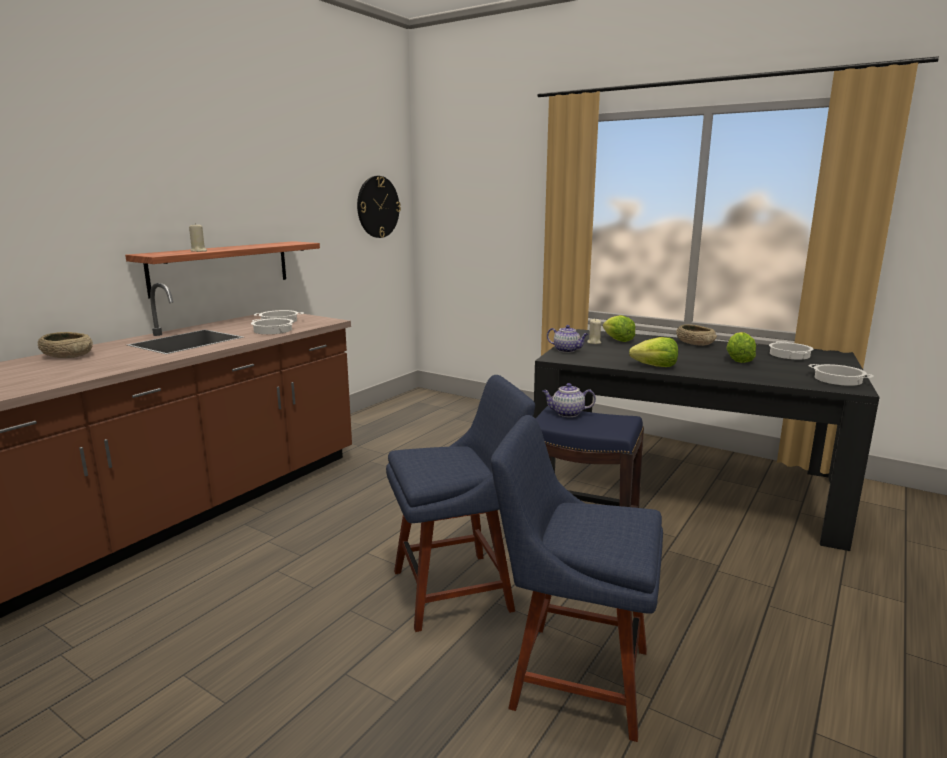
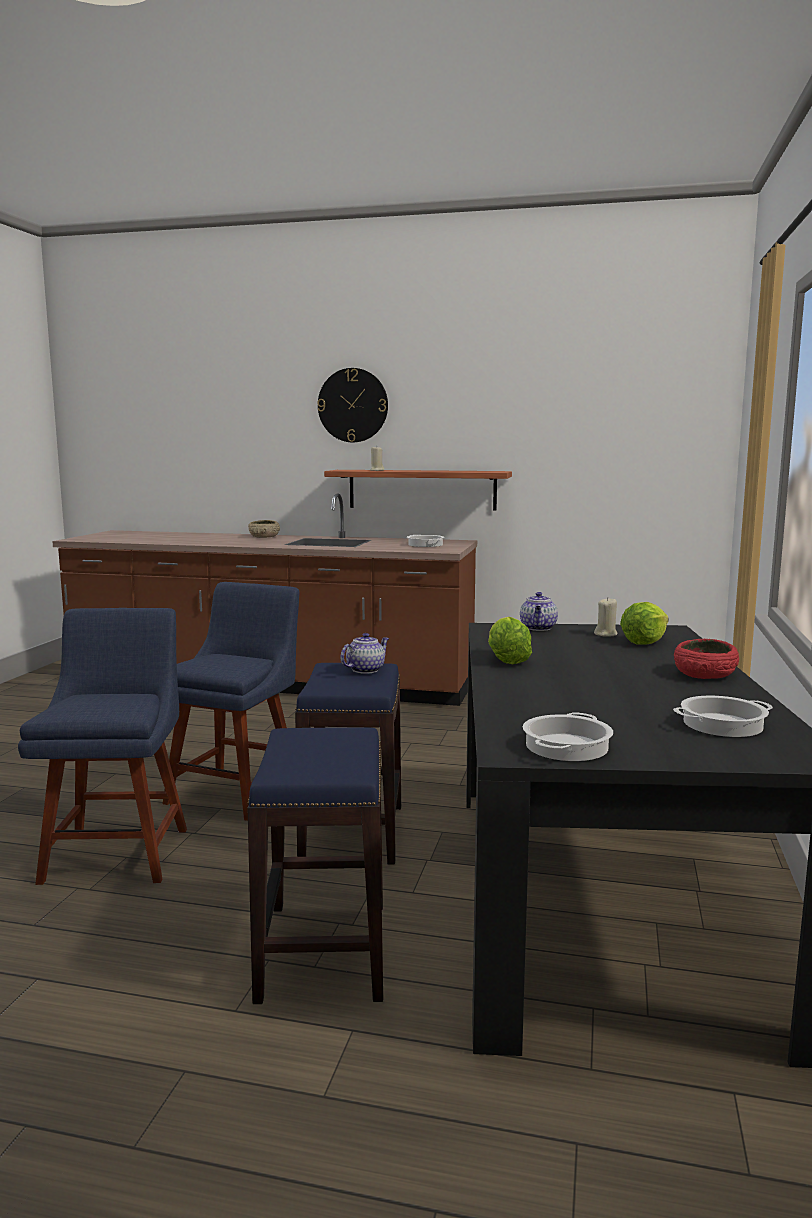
camera: 70 degrees right, 5 degrees down
cooking pot [251,318,293,334] -> none
wall clock [357,176,401,238] -> wall clock moved to [317,368,388,442]
blue chair [386,375,535,632] -> blue chair turned 120 degrees counterclockwise [162,582,299,821]
teapot [542,383,596,417] -> teapot turned 60 degrees clockwise [340,633,389,674]
beige bowl [676,324,717,346] -> red bowl [674,639,739,679]
lettuce [726,332,756,363] -> none
none -> stool [247,727,383,1004]

